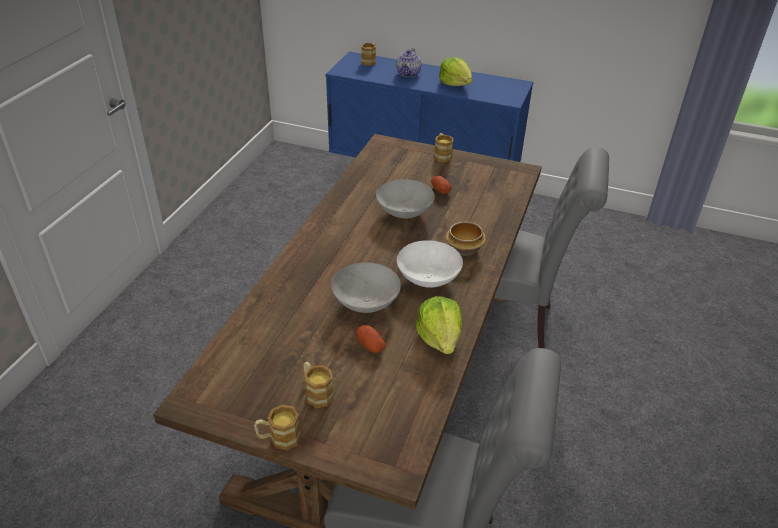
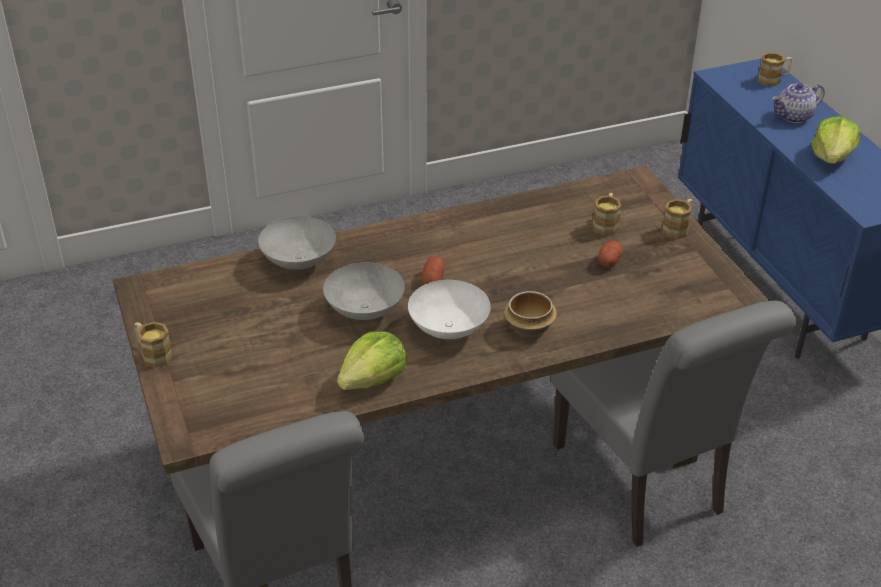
camera: 50 degrees right, 0 degrees up
mug [304,362,334,408] -> mug moved to [592,193,622,236]
potato [356,325,386,353] -> potato moved to [422,256,444,285]
grey bowl [376,179,435,219] -> grey bowl moved to [258,216,336,270]

